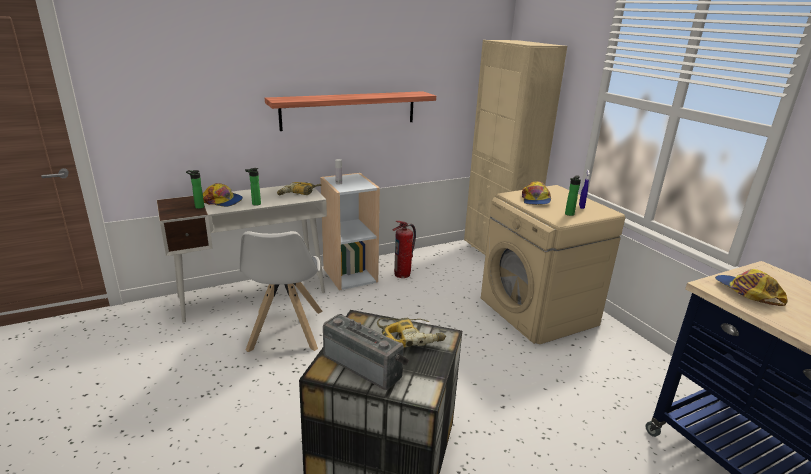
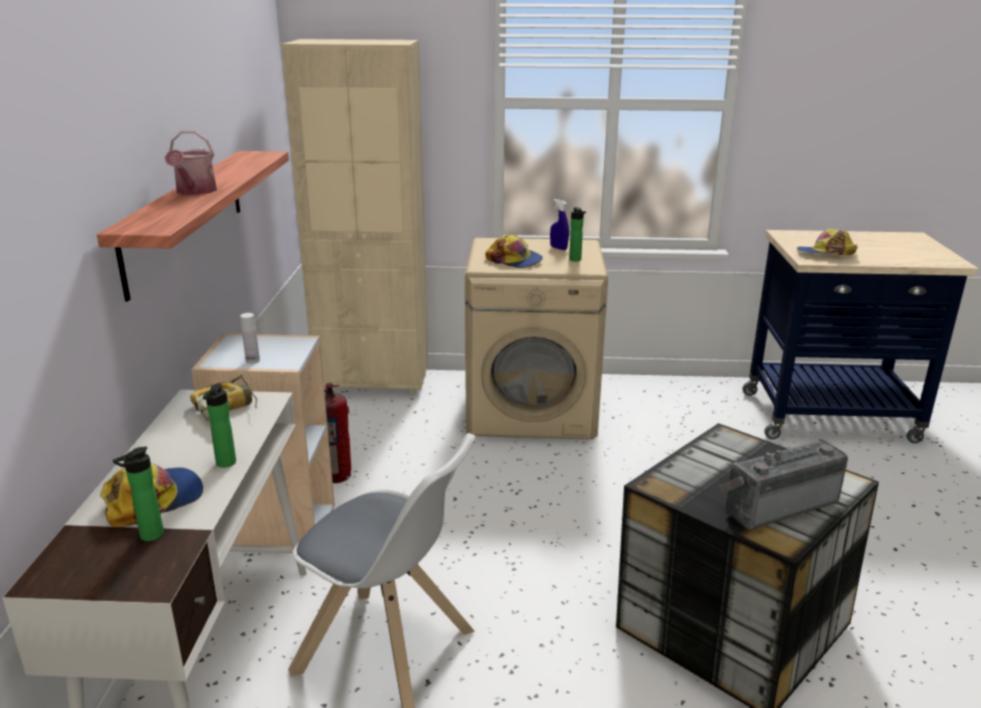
camera: 60 degrees left, 0 degrees up
power drill [377,317,446,348] -> none
none -> watering can [164,131,217,195]

